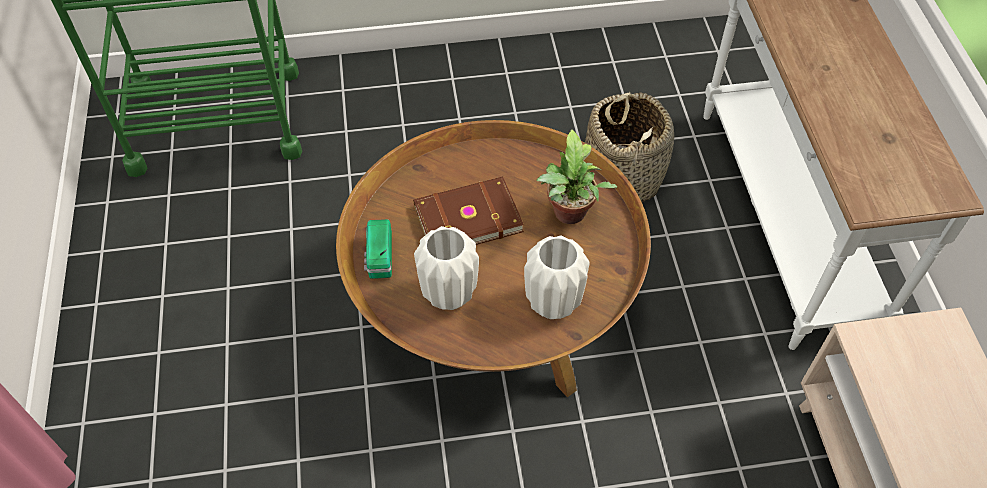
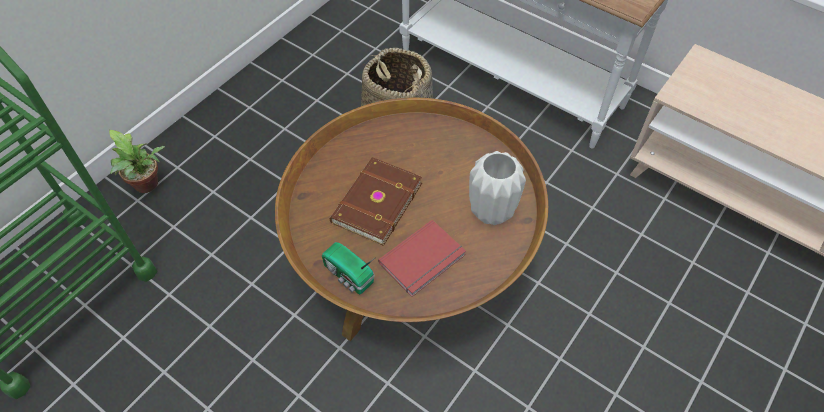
camera: 45 degrees left, 0 degrees up
white vase [414,226,479,310] -> red book [378,220,466,297]
potted plant [536,129,617,224] -> potted plant moved to [109,130,165,193]

